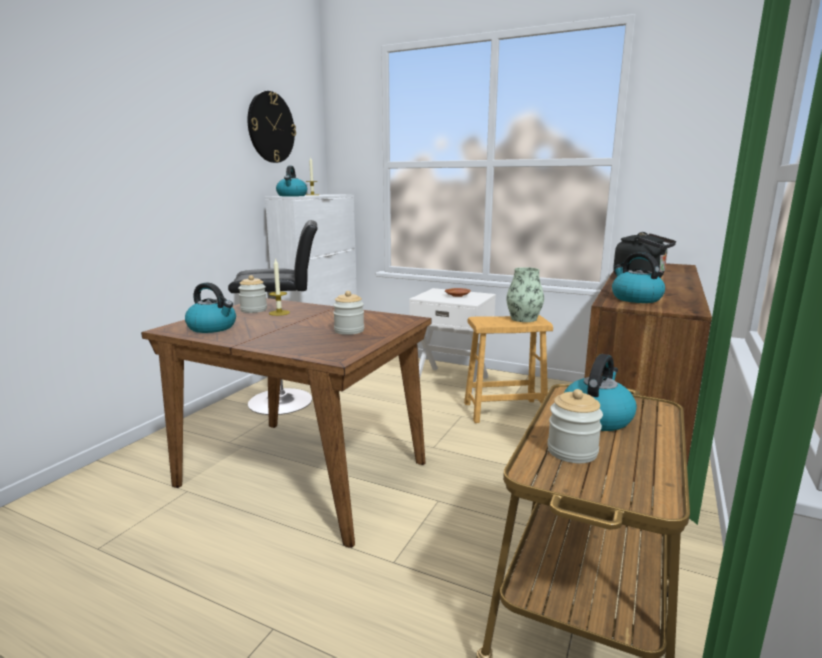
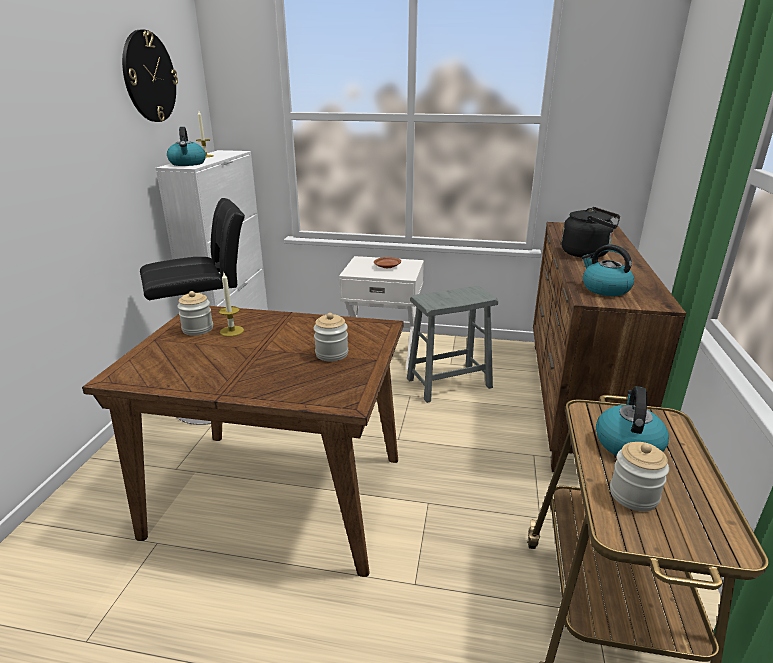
camera: 15 degrees left, 10 degrees up
kettle [185,283,236,333] -> none
brown stool [464,315,553,423] -> grey stool [407,286,498,403]
vase [506,267,544,322] -> none

